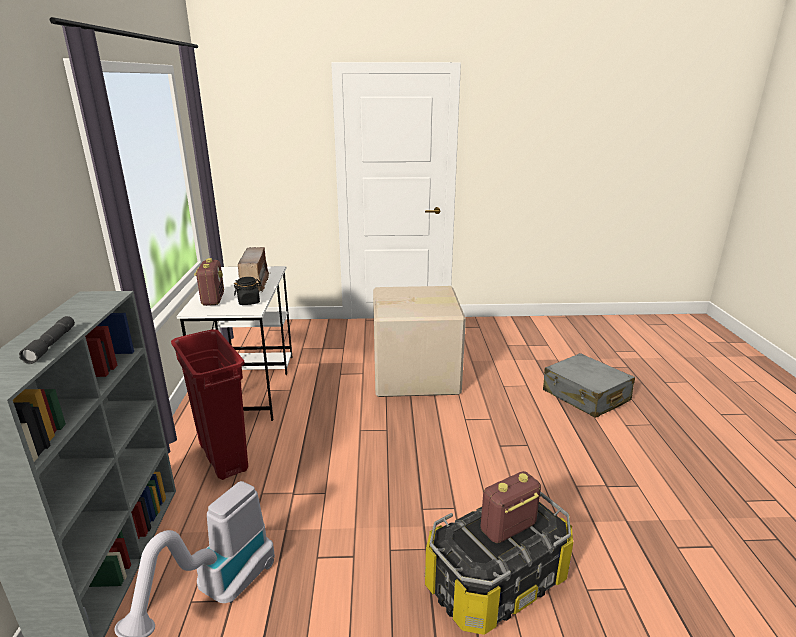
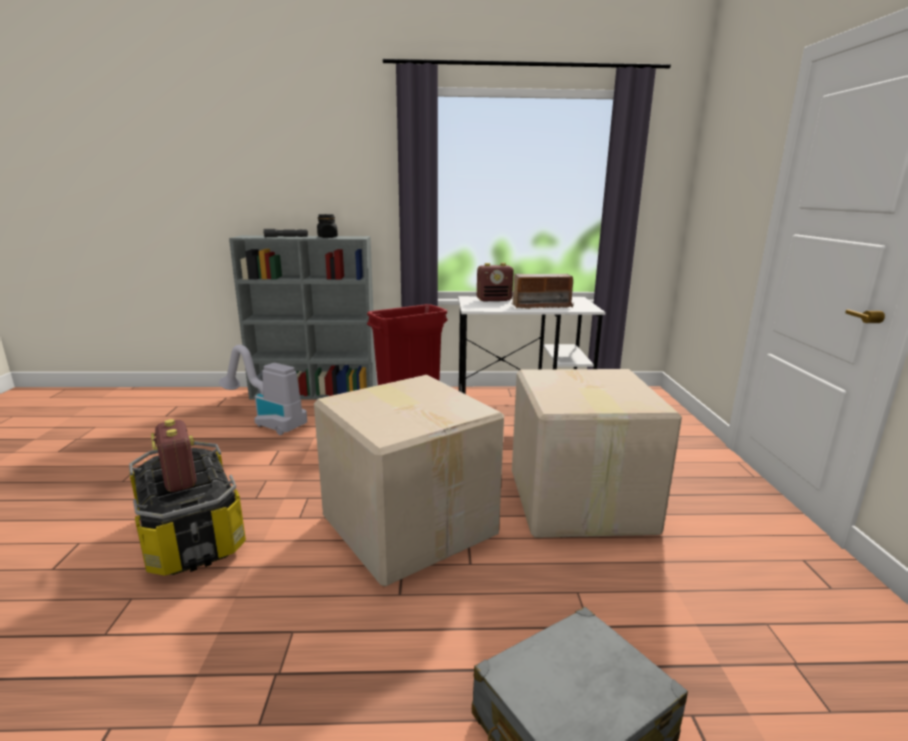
camera: 90 degrees right, 5 degrees down
black jar [234,277,261,305] -> black jar moved to [317,214,338,238]
none -> cardboard box [314,375,504,587]

